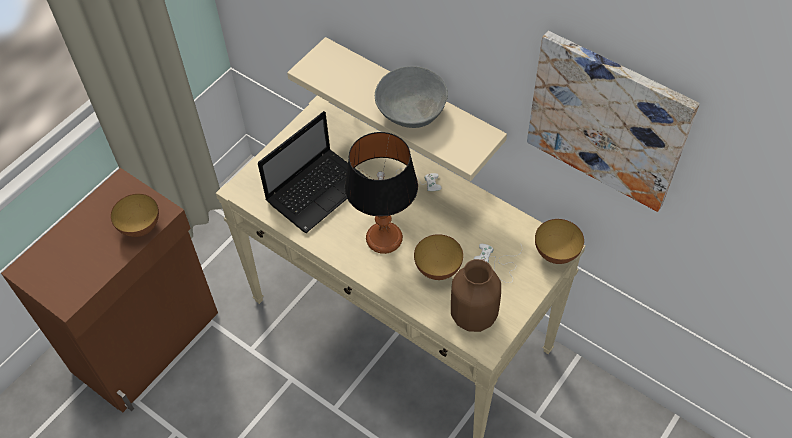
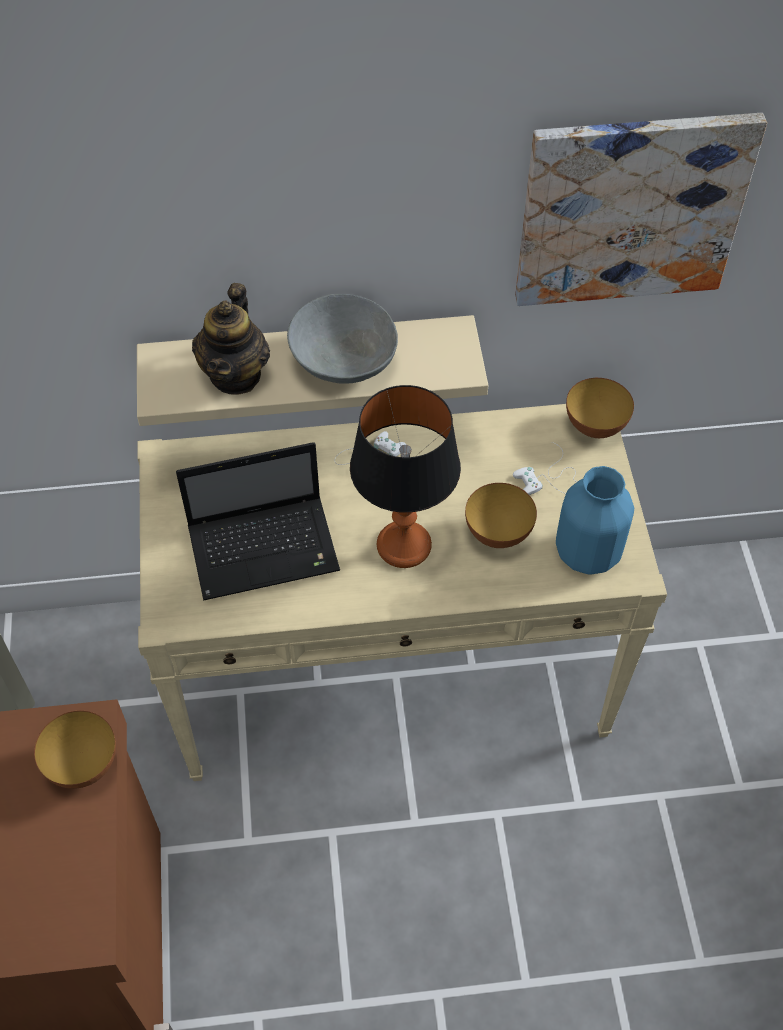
camera: 45 degrees left, 0 degrees up
laptop [258,111,369,233] -> laptop turned 75 degrees clockwise [176,442,340,601]
brown vase [451,259,501,332] -> blue vase [556,466,634,575]
none -> teapot [192,283,270,395]

